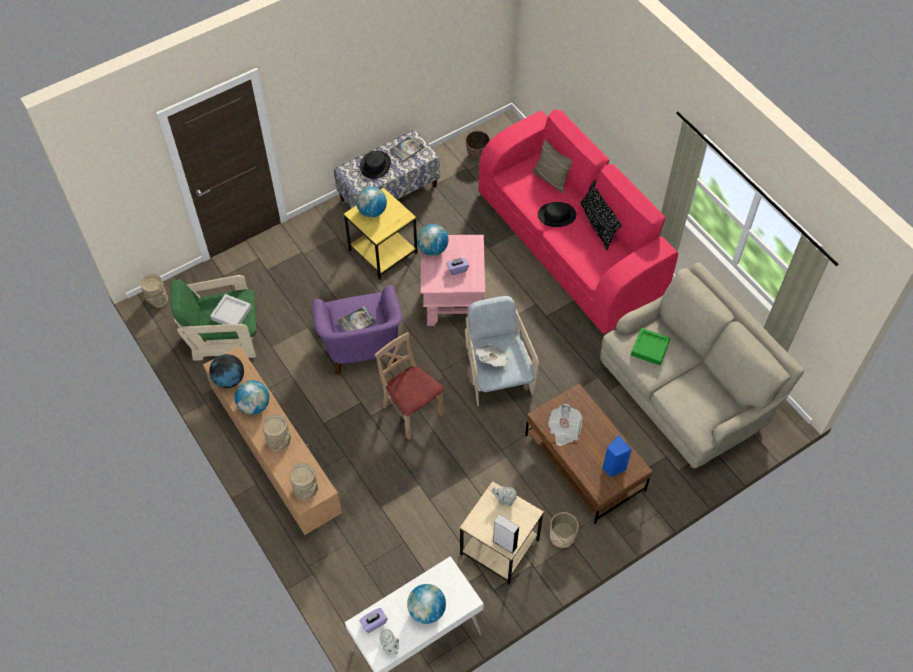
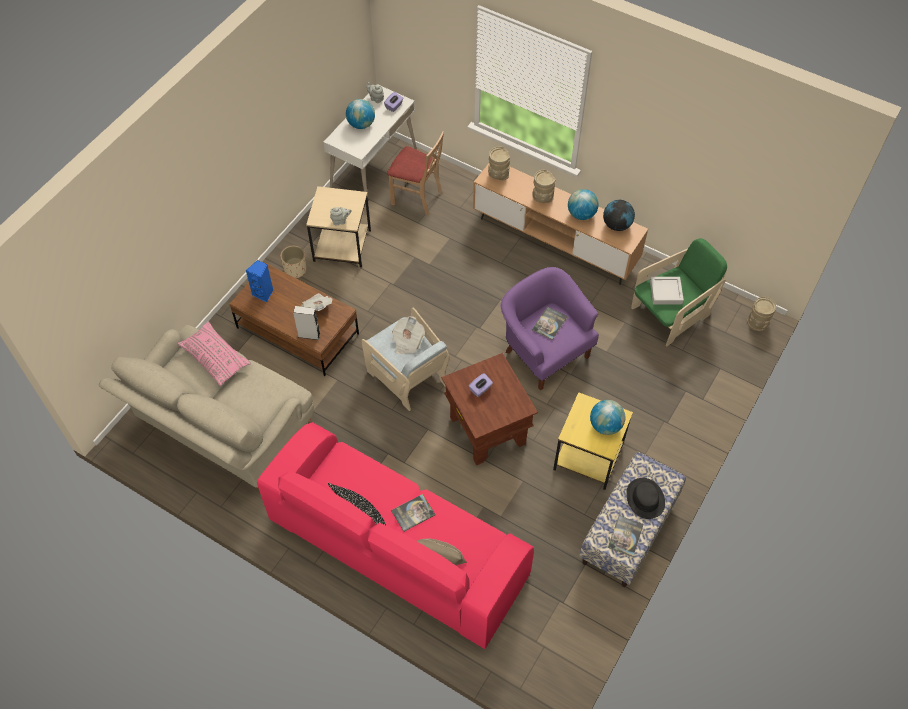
camera: 155 degrees right, 0 degrees up
beige chair [375,332,444,440] -> beige chair moved to [387,131,444,215]
globe [417,224,448,256] -> none
pink side table [421,235,485,326] -> brown side table [442,353,538,466]
planter [465,131,490,161] -> none
grey speaker [493,514,519,554] -> grey speaker moved to [293,306,320,340]
black hat [538,202,576,227] -> book [391,494,435,532]
green tray [631,328,671,365] -> none
none -> pink pillow [177,321,251,386]

